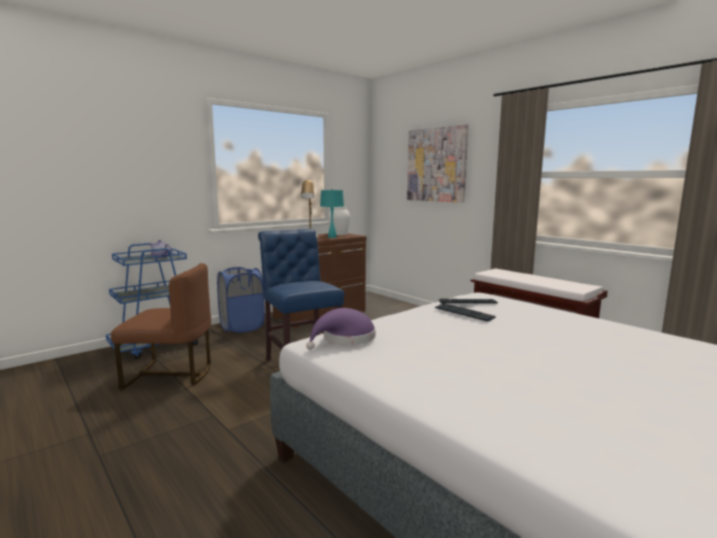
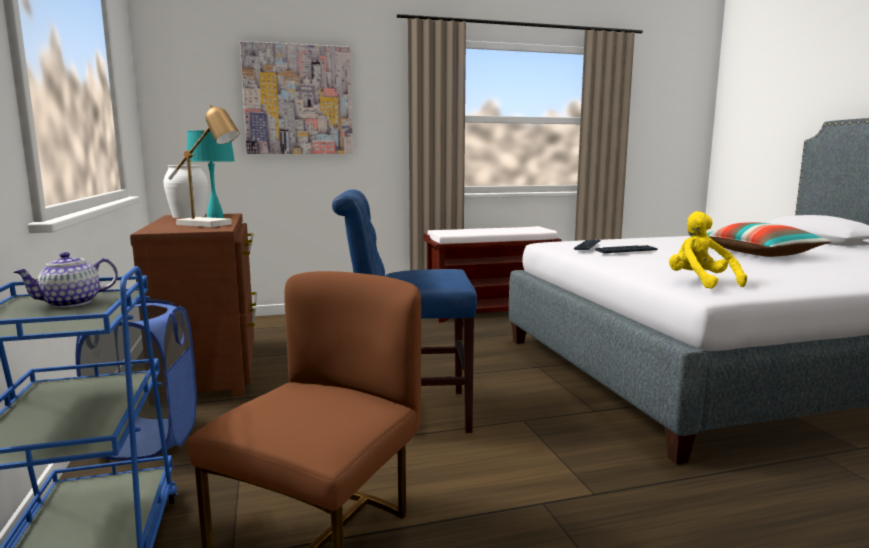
camera: 65 degrees left, 0 degrees up
purple hat [306,308,376,349] -> yellow plush toy [669,211,747,289]
none -> pillow [707,222,831,257]

